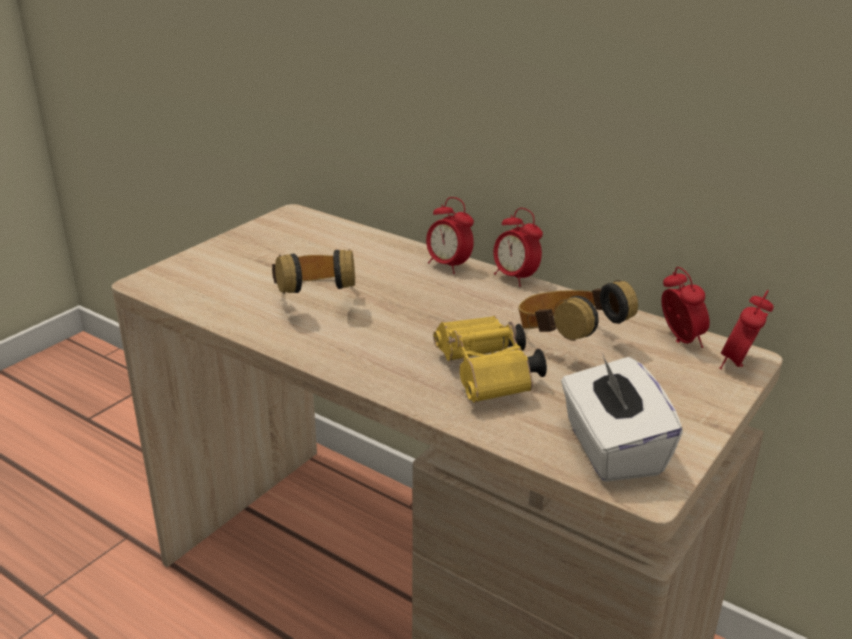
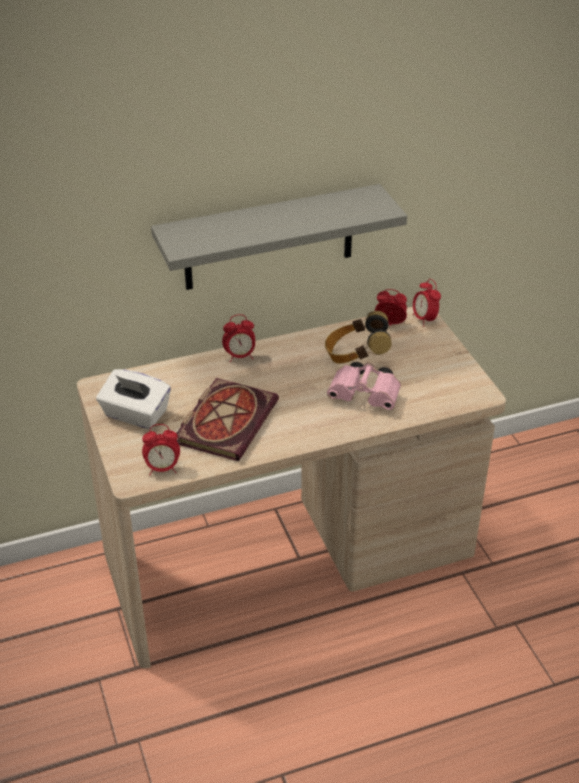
camera: 55 degrees left, 10 degrees up
headphones [272,249,355,294] -> book [176,378,279,461]
yellow binoculars [433,316,547,403] -> pink binoculars [327,362,401,410]
alarm clock [493,208,543,287] -> alarm clock moved to [142,424,180,475]
white tissue box [561,353,683,482] -> white tissue box moved to [96,369,171,429]
none -> grey shelf [151,184,407,290]

